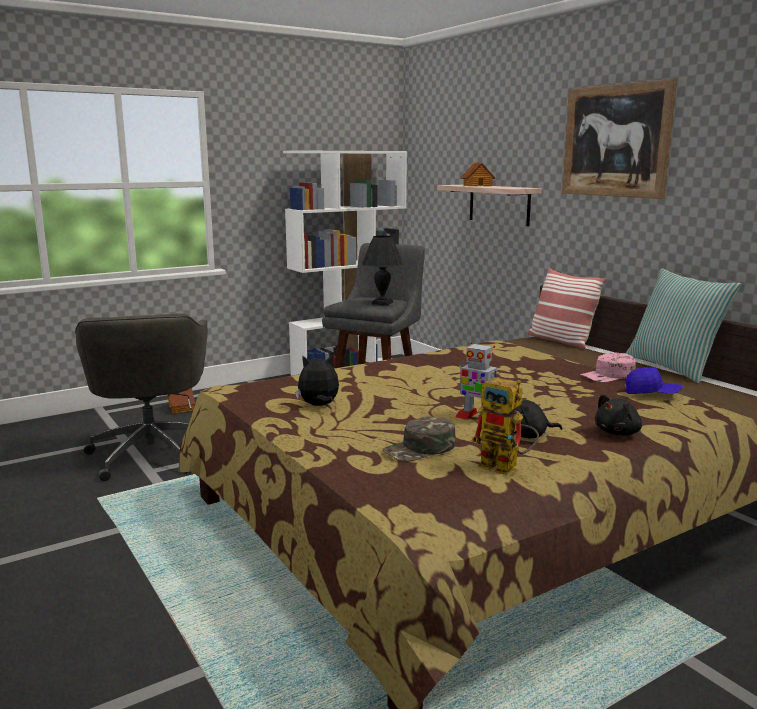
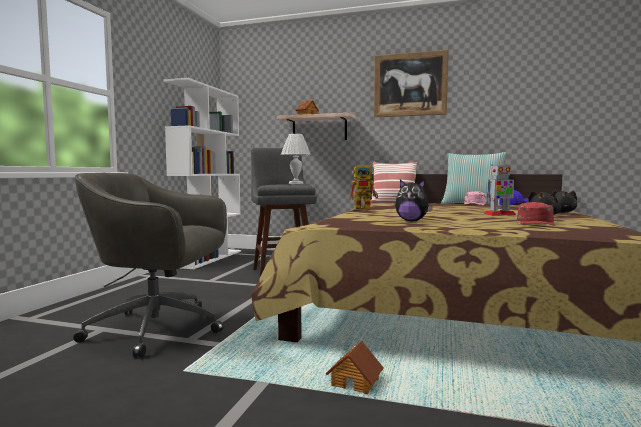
camera: 40 degrees left, 10 degrees down
grey office chair [75,313,208,481] -> grey office chair turned 150 degrees clockwise [73,173,227,357]
toy house [167,388,195,413] -> toy house moved to [325,341,384,394]
plush toy [295,354,339,406] -> plush toy turned 105 degrees counterclockwise [395,180,433,221]
black table lamp [362,236,403,306] -> white table lamp [281,134,311,184]
green cap [382,416,456,462] -> red cap [517,202,556,226]
toy robot [471,377,539,475] -> toy robot moved to [349,163,378,210]

